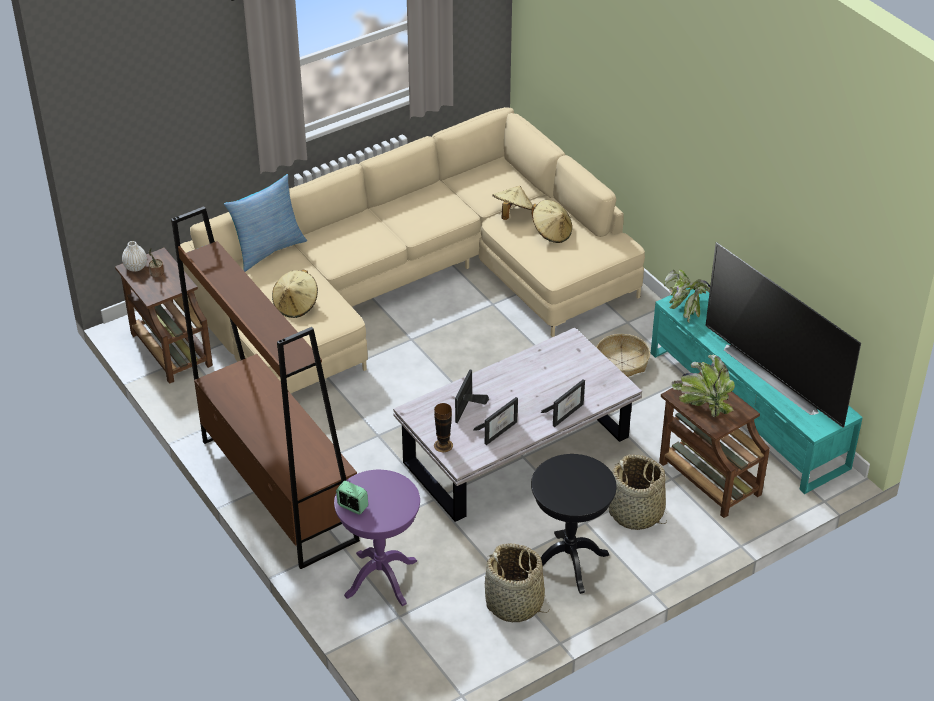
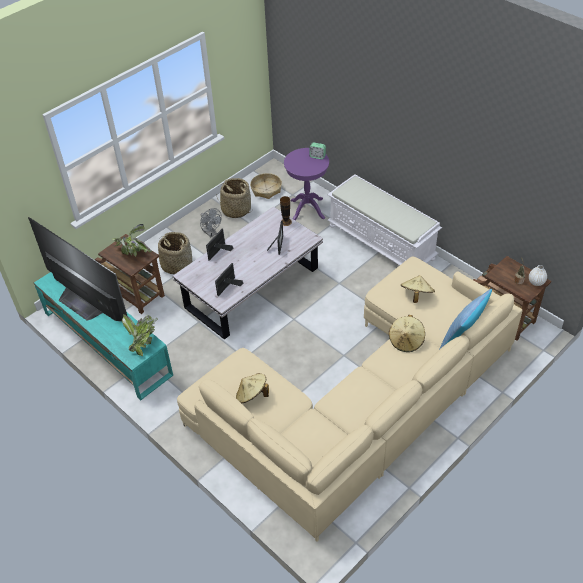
camera: 170 degrees right, 5 degrees up
brown bookcase [171,206,360,569] -> white bench [327,174,442,265]
picture frame [473,397,518,445] -> picture frame moved to [215,263,243,296]
beige hat [492,186,533,220] -> beige hat moved to [389,315,425,352]
black side table [531,454,617,594] -> grey fan [200,208,222,237]
basket [596,334,650,377] -> basket moved to [250,173,282,199]

